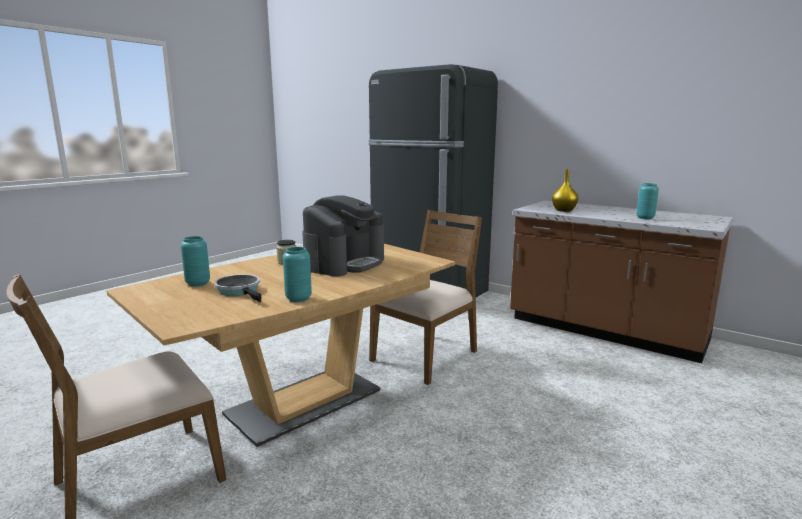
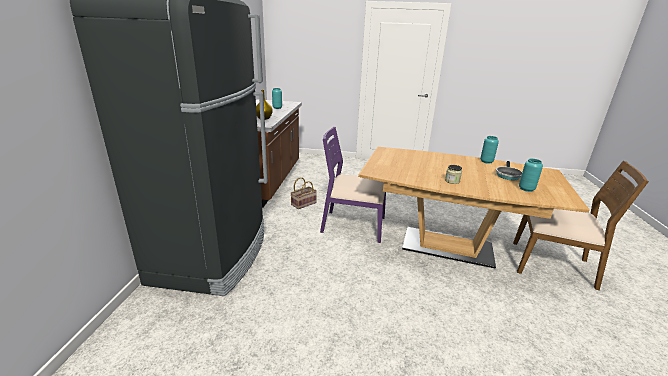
camera: 120 degrees left, 10 degrees up
coffee machine [302,195,384,277] -> none
brown chair [369,210,482,385] -> purple chair [320,127,386,243]
none -> basket [291,177,317,209]

